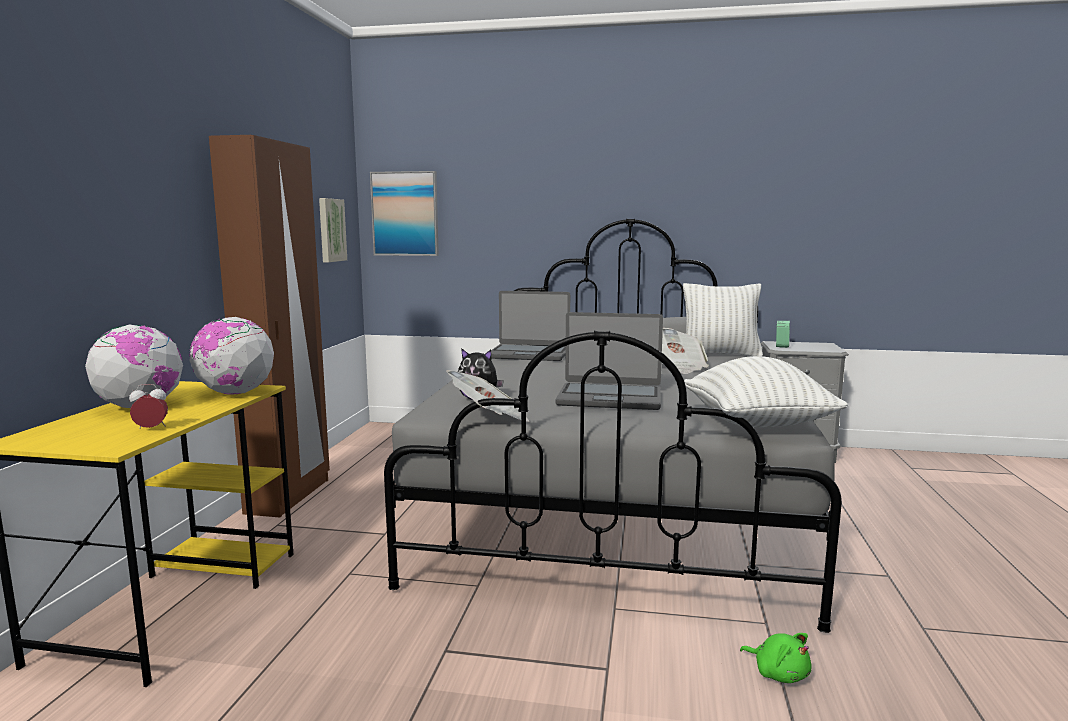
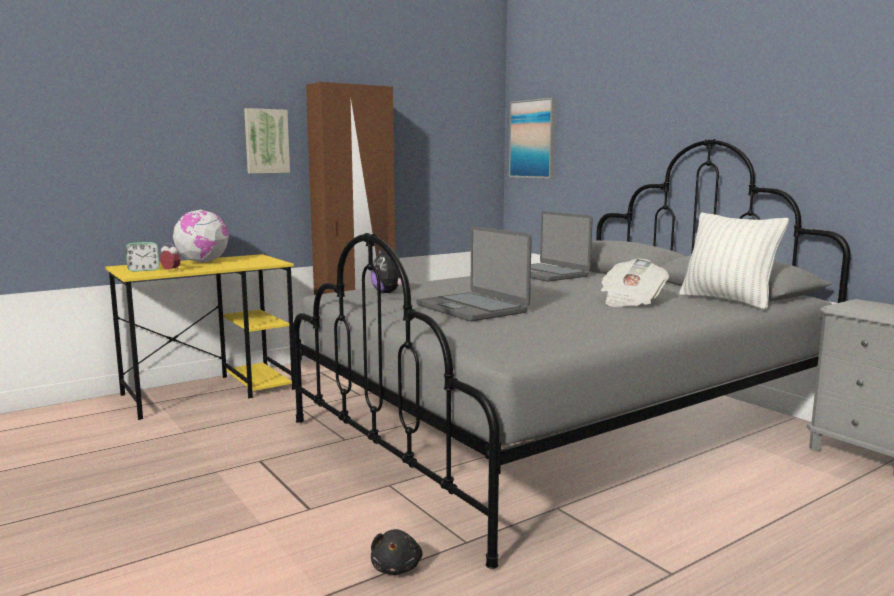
camera: 45 degrees right, 0 degrees up
globe [190,317,274,395] -> none
picture [319,198,347,262] -> picture moved to [244,108,290,173]
newspaper [446,370,529,422] -> none
white pillow [684,356,848,427] -> none
green plush toy [740,633,812,683] -> black plush toy [371,529,422,575]
alarm clock [776,321,790,348] -> alarm clock moved to [125,242,160,272]

